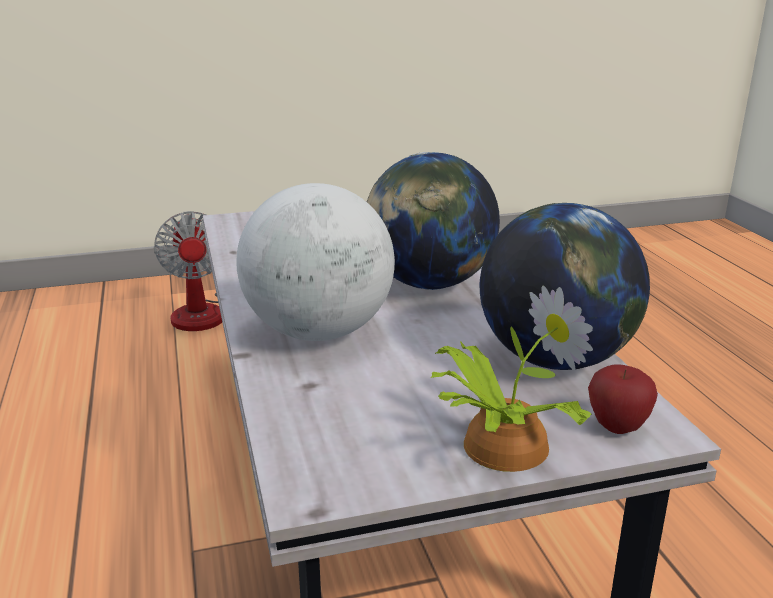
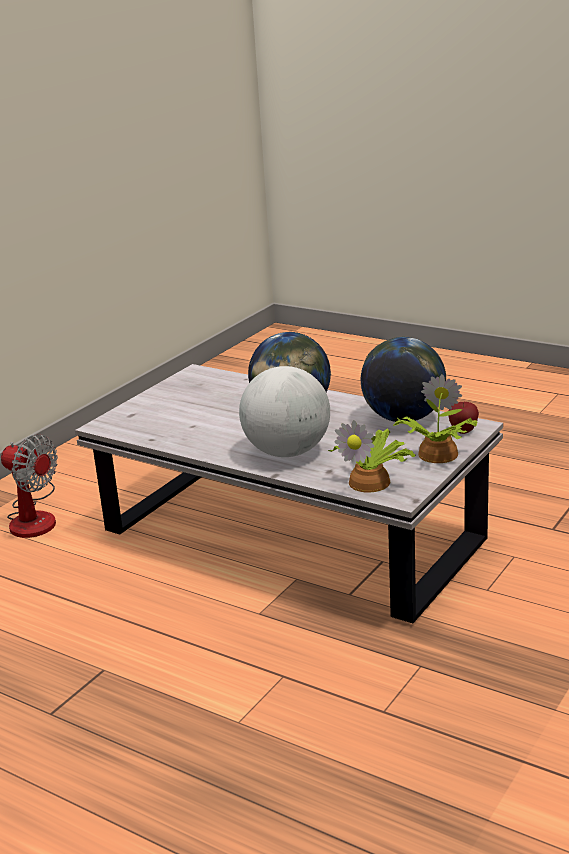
camera: 40 degrees left, 0 degrees up
none -> potted plant [328,420,416,493]

